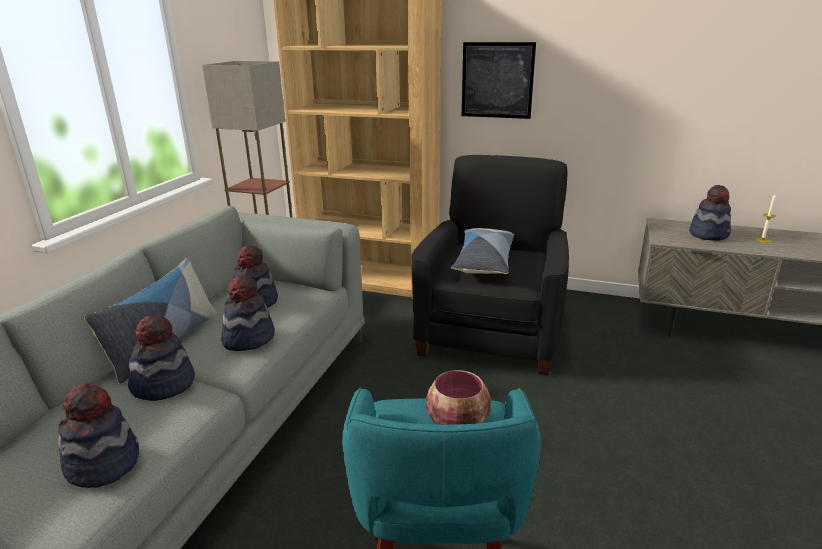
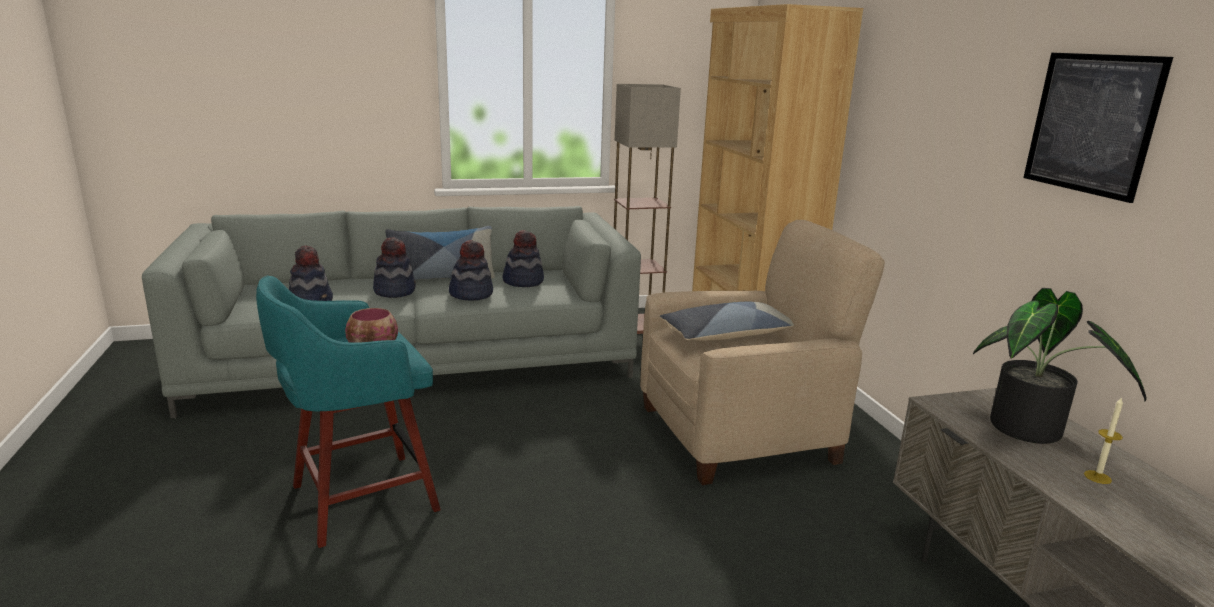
camera: 55 degrees right, 5 degrees down
black armchair [412,155,569,376] -> beige armchair [640,220,885,485]
picture [462,42,536,119] -> picture moved to [1023,53,1173,203]
hat [689,185,731,241] -> potted plant [973,288,1147,444]

